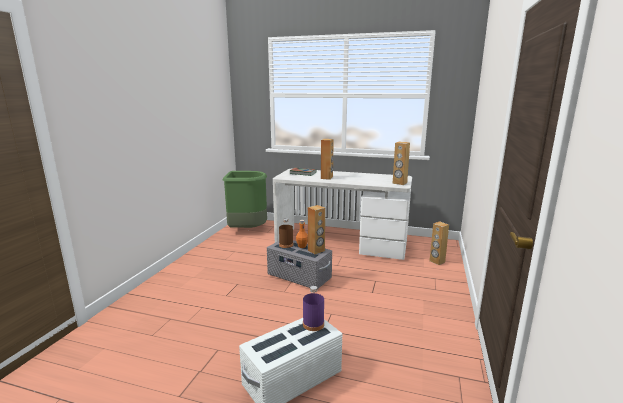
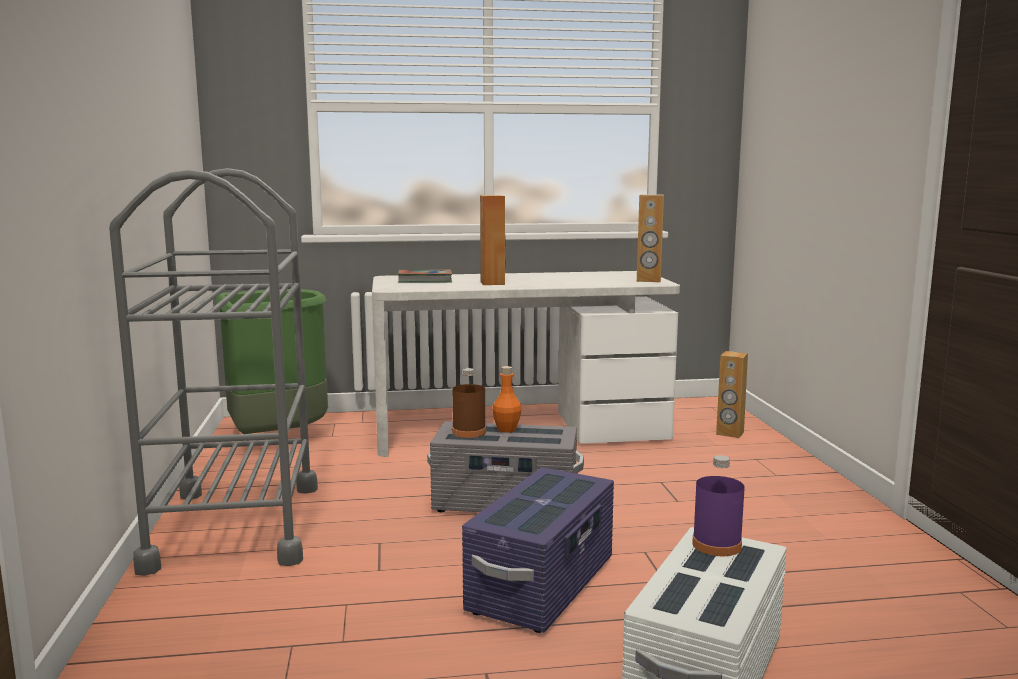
camera: 25 degrees left, 5 degrees down
brown speaker [308,205,325,254] -> none
none -> grey cart [109,168,318,576]
none -> purple storage box [462,467,614,633]

